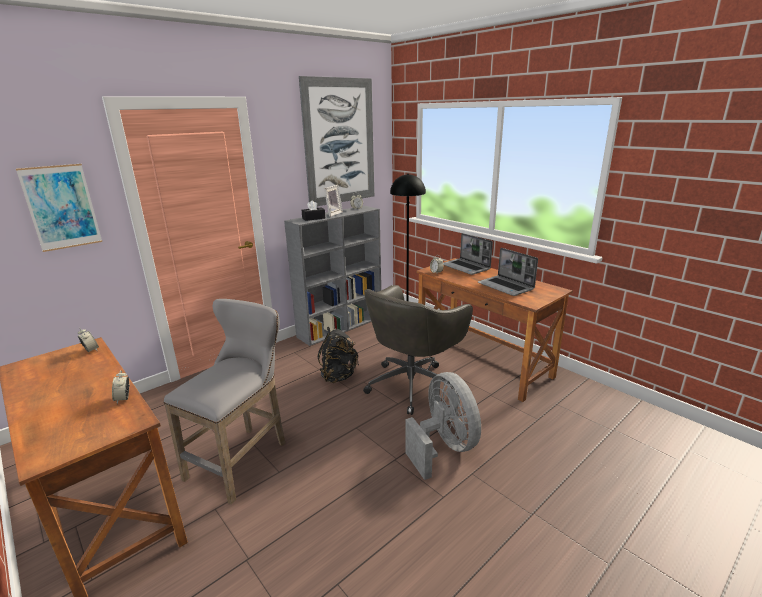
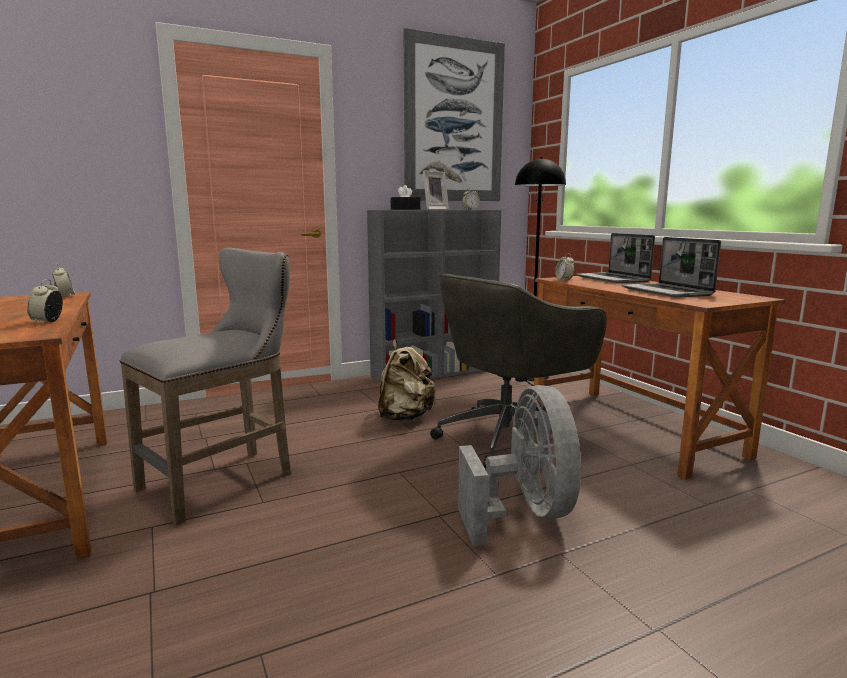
camera: 15 degrees right, 10 degrees down
picture [16,164,102,252] -> none
black backpack [317,327,359,383] -> beige backpack [378,339,436,421]

